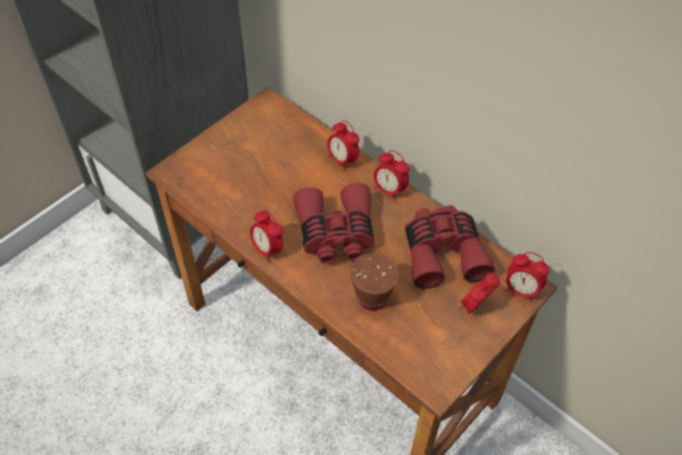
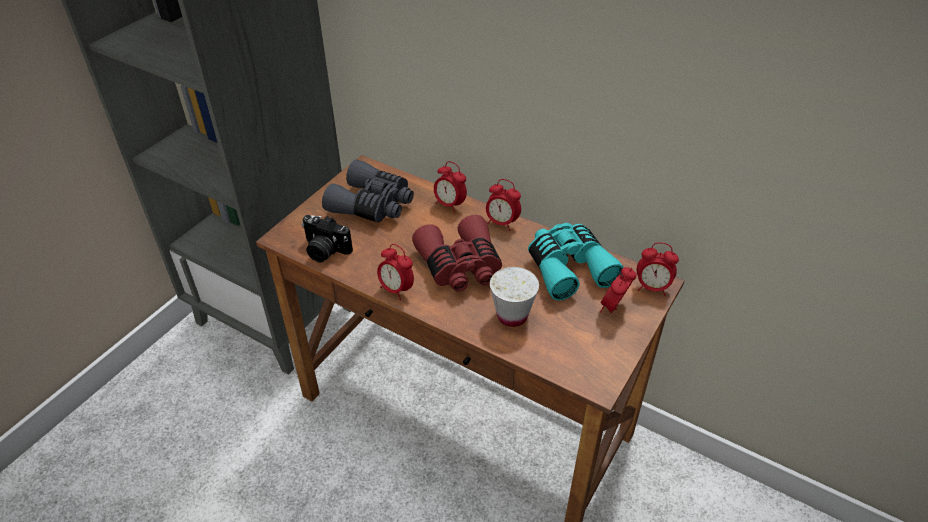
camera: 10 degrees left, 10 degrees down
brown cup [350,253,399,310] -> white cup [490,267,539,327]
red binoculars [405,205,495,289] -> turquoise binoculars [528,223,624,301]
none -> camera [302,215,353,263]
none -> grey binoculars [322,159,414,223]

